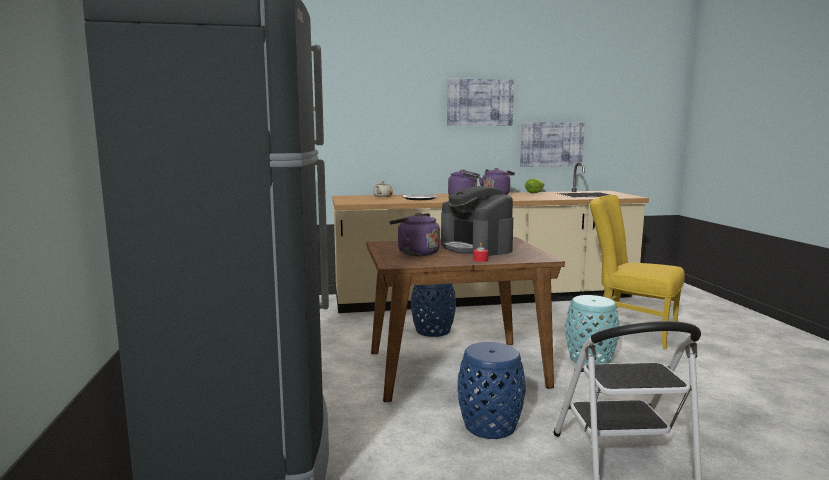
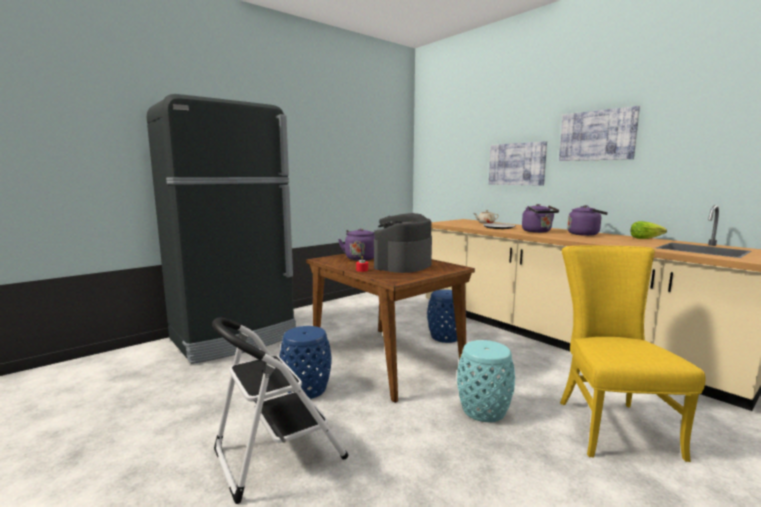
camera: 60 degrees right, 0 degrees up
picture [520,122,584,167] -> picture moved to [489,141,547,186]

